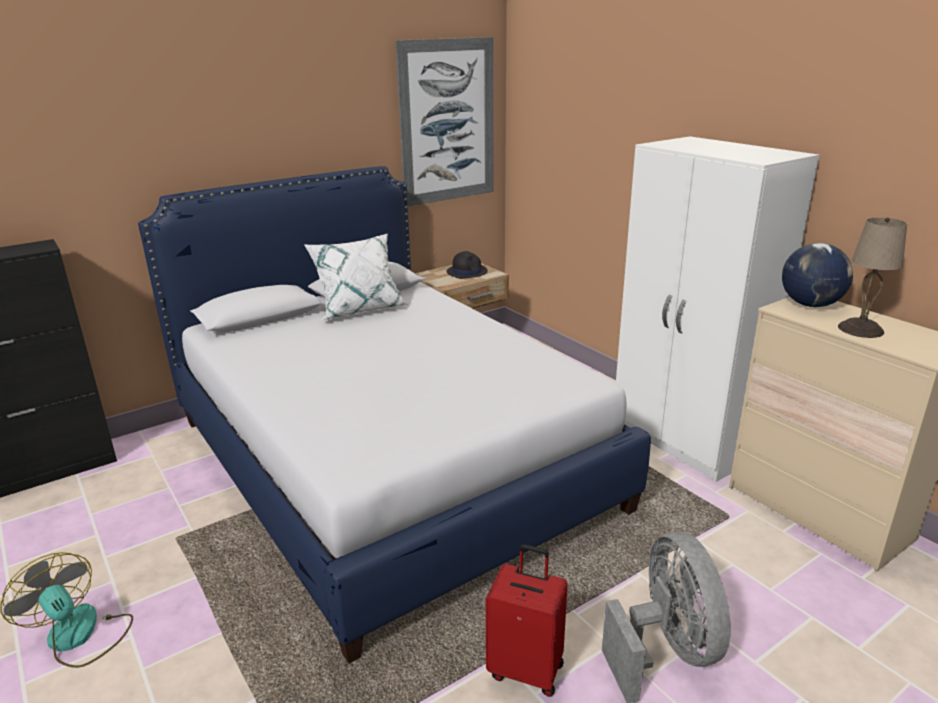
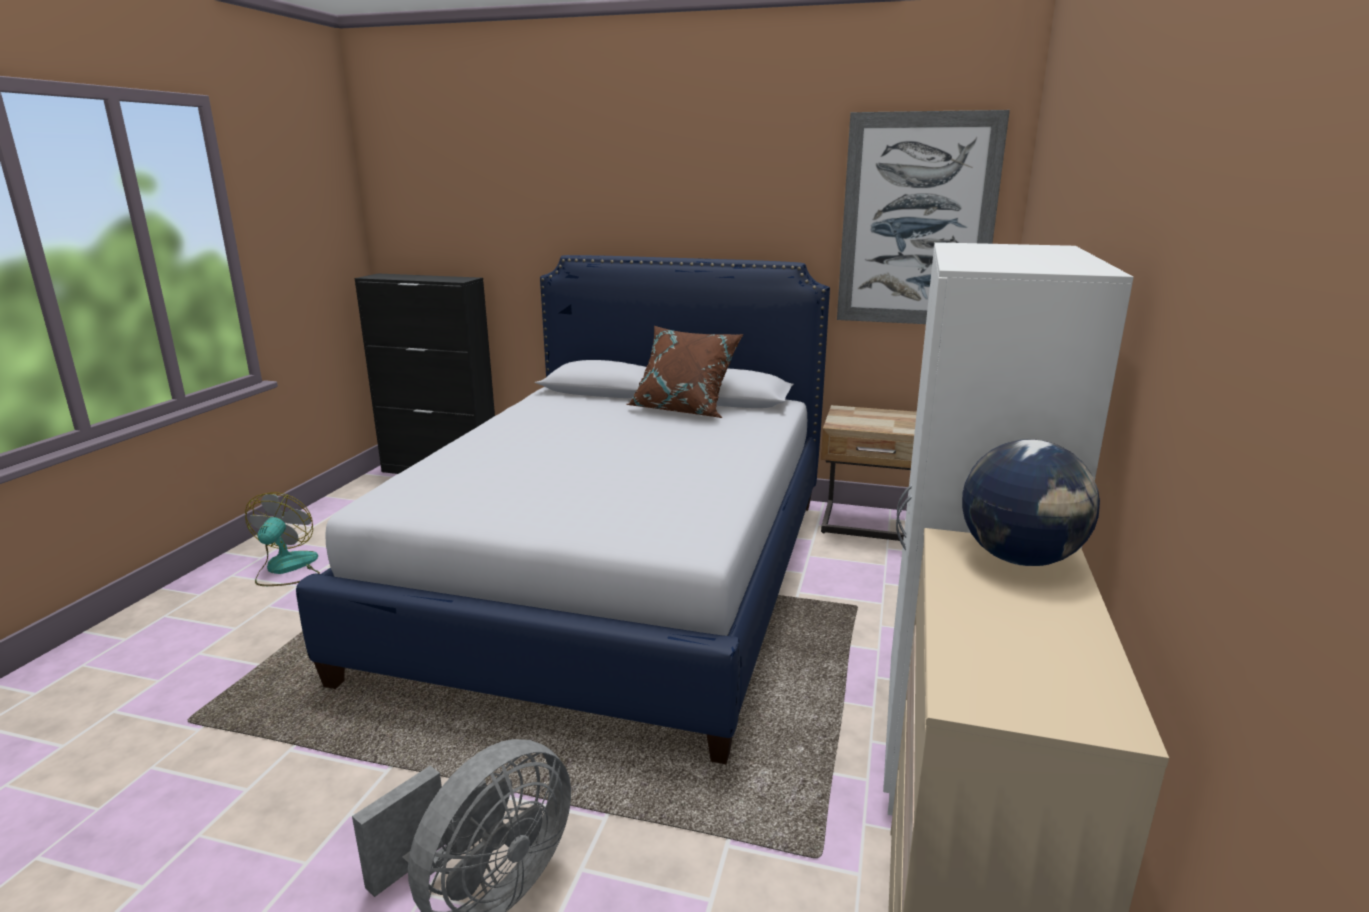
camera: 50 degrees right, 5 degrees down
white pillow [304,234,408,320] -> brown pillow [626,326,744,418]
black hat [446,251,488,279] -> none
red suitcase [485,544,568,697] -> none
beige table lamp [838,218,907,338] -> none

